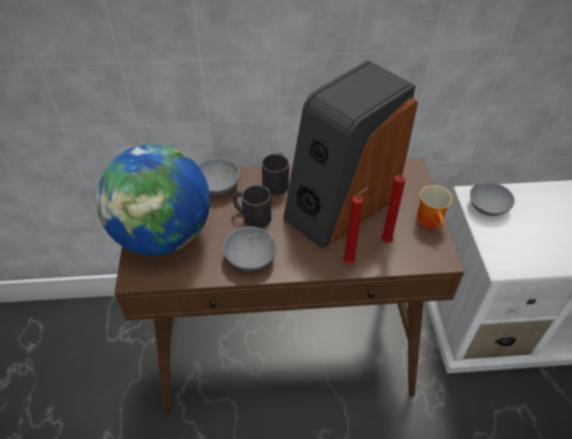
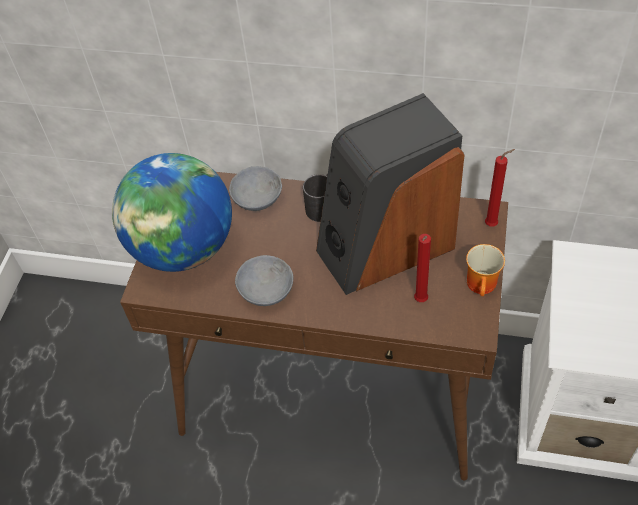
camera: 20 degrees right, 5 degrees up
black mug [233,185,271,228] -> none
red candle [343,187,369,264] -> red candle moved to [485,149,515,227]
grey bowl [470,182,515,216] -> none

